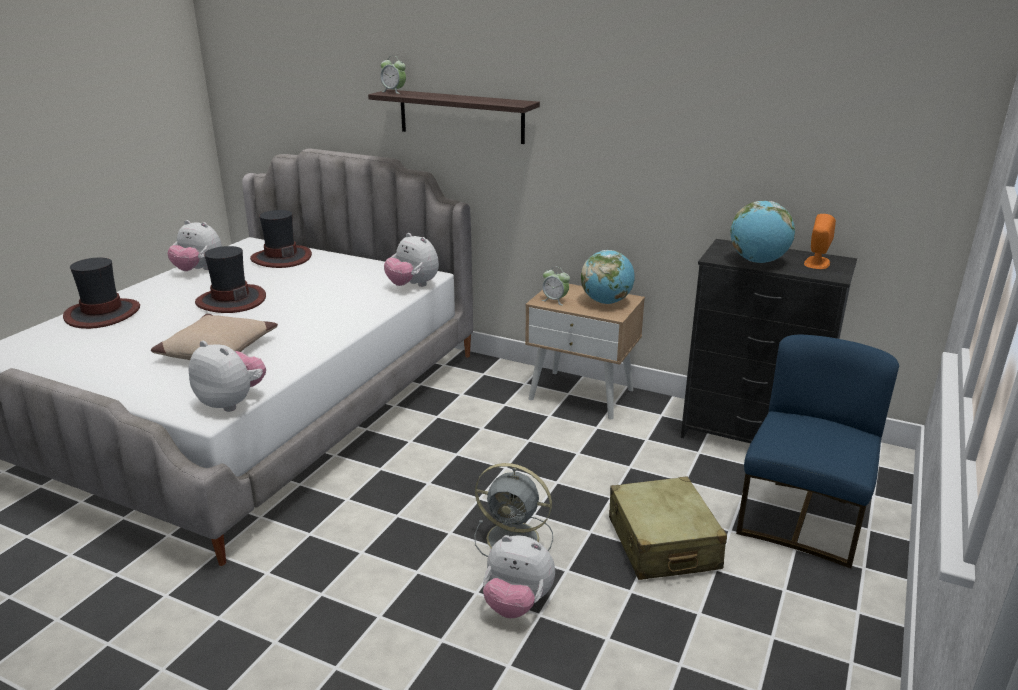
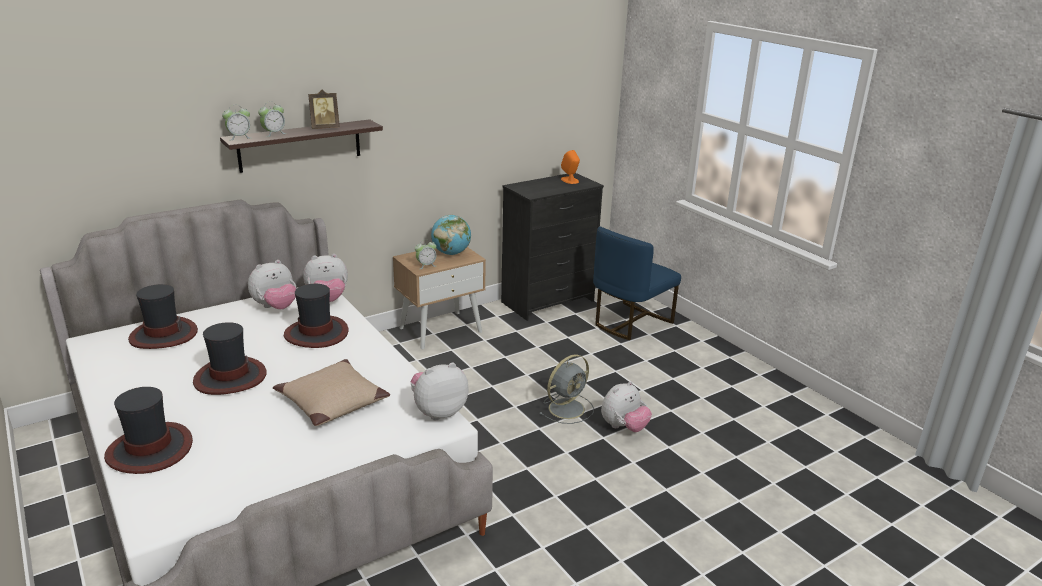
camera: 60 degrees left, 0 degrees up
plush toy [168,220,222,271] -> plush toy moved to [248,260,296,310]
beige suitcase [609,476,727,580] -> none
globe [730,201,795,263] -> none
blue chair [736,335,899,568] -> blue chair turned 105 degrees counterclockwise [593,227,681,340]
none -> alarm clock [258,102,287,137]
none -> hat [284,284,349,348]
none -> picture frame [308,90,340,129]

